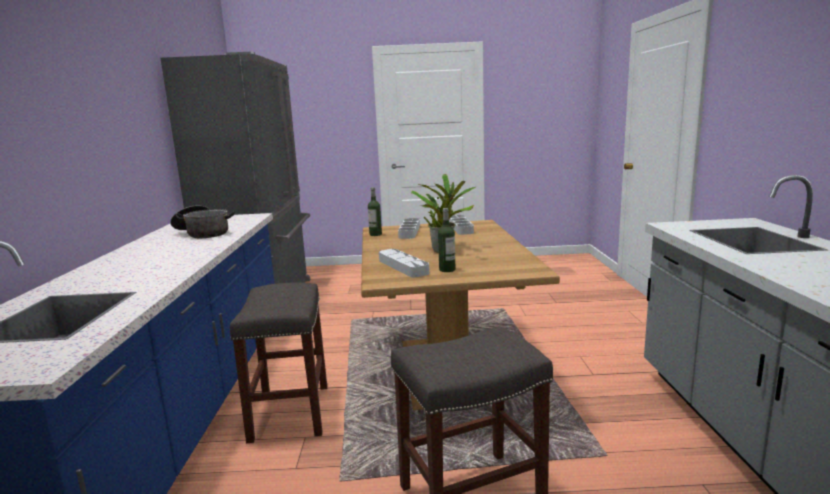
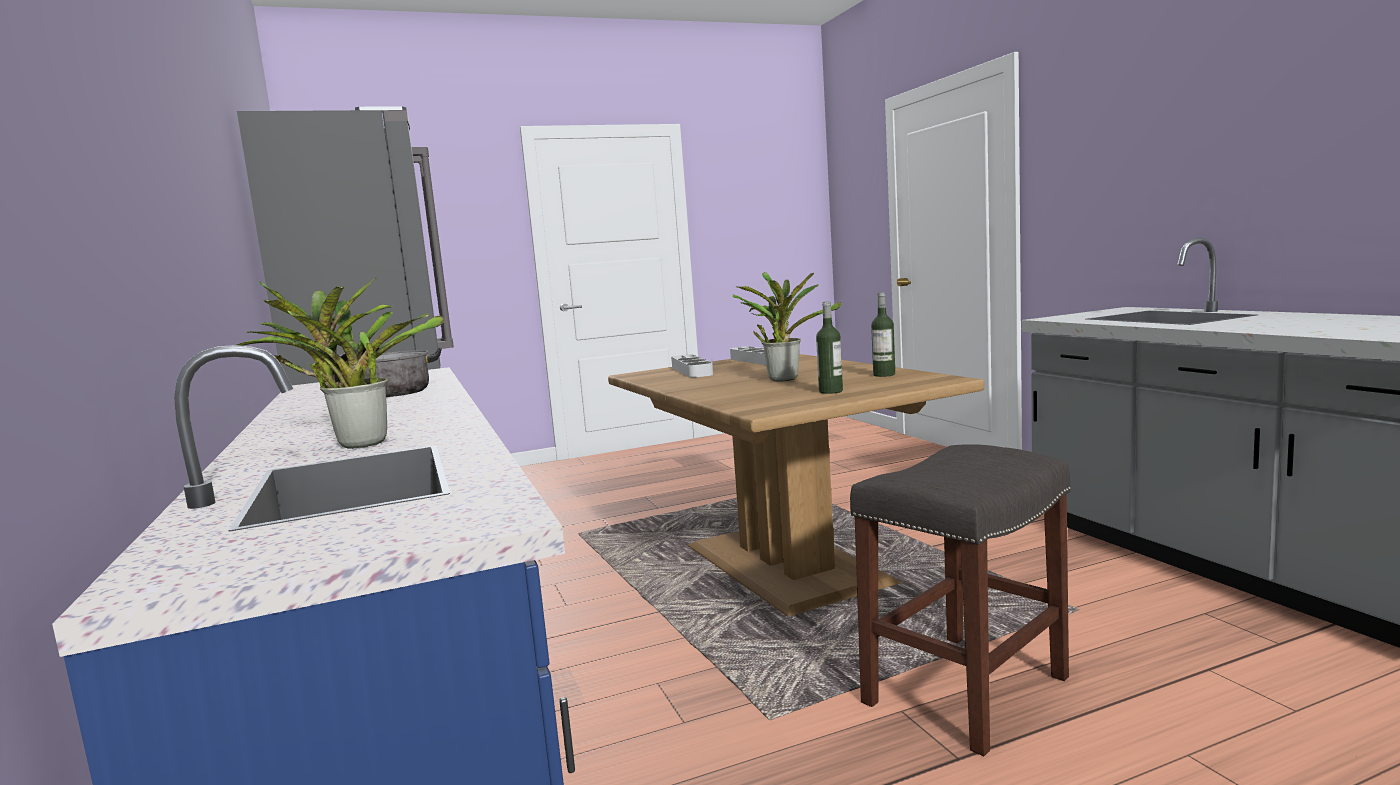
camera: 20 degrees left, 5 degrees down
grey stool [230,282,327,443] -> none
bottle [368,187,382,236] -> bottle moved to [871,292,895,377]
grey tray [379,249,429,278] -> none
none -> potted plant [237,277,444,449]

